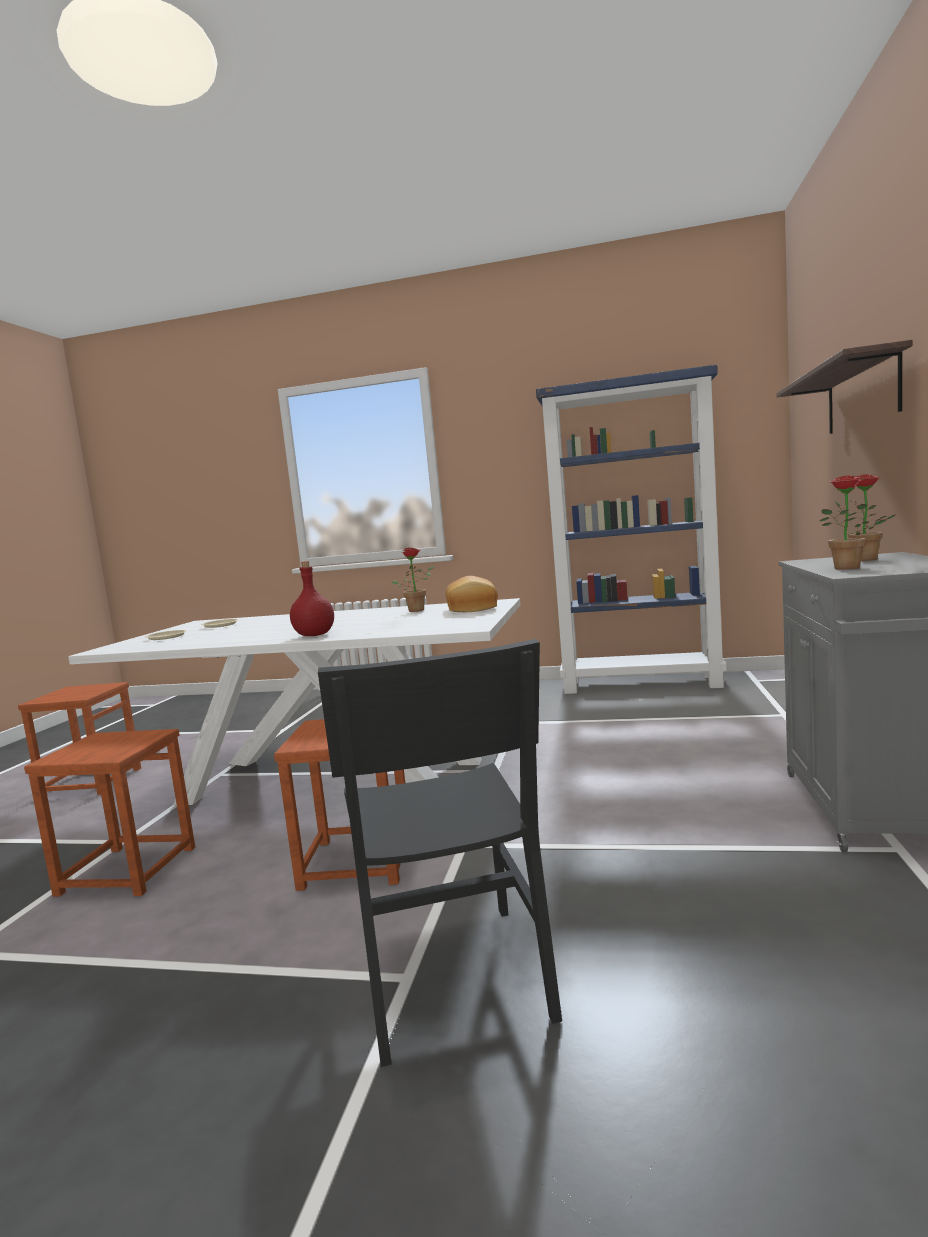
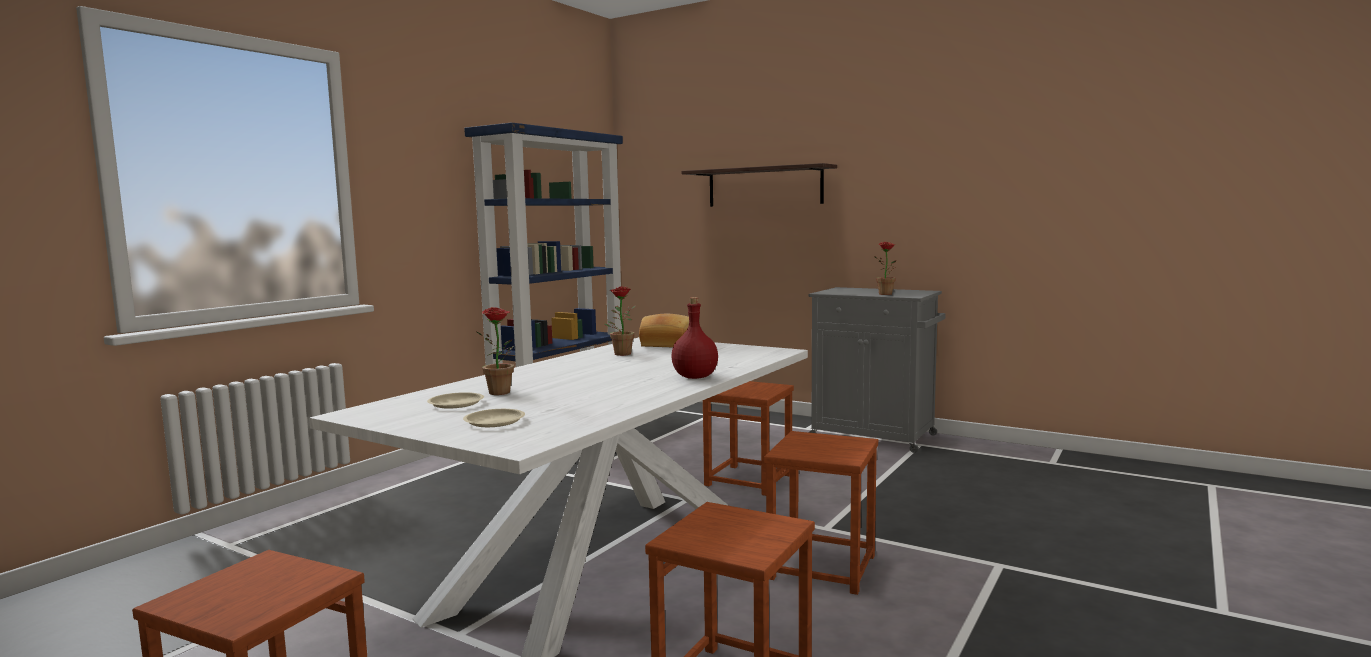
camera: 70 degrees left, 0 degrees up
black chair [318,639,562,1067] -> none
potted plant [848,474,895,561] -> potted plant moved to [477,307,514,395]
none -> brown stool [703,381,794,496]

